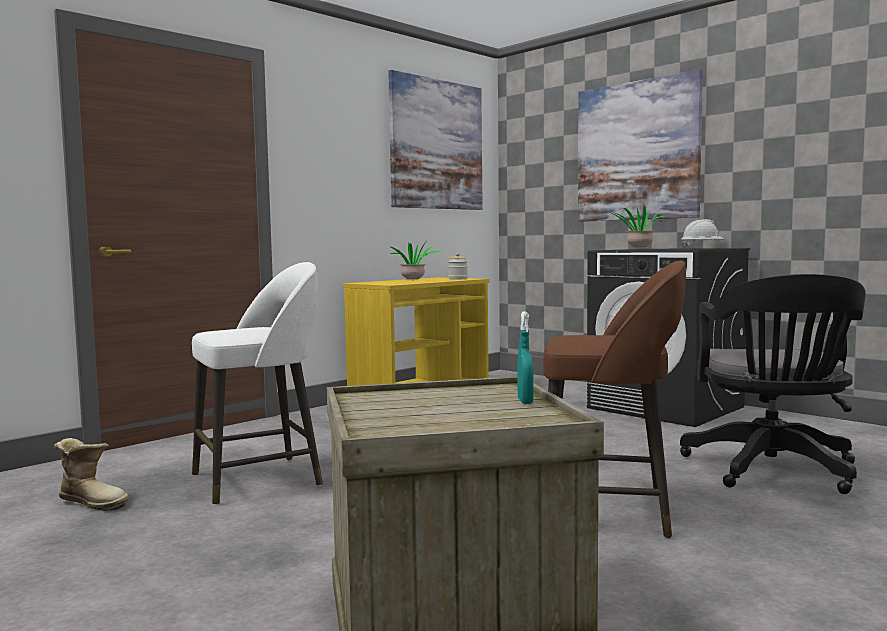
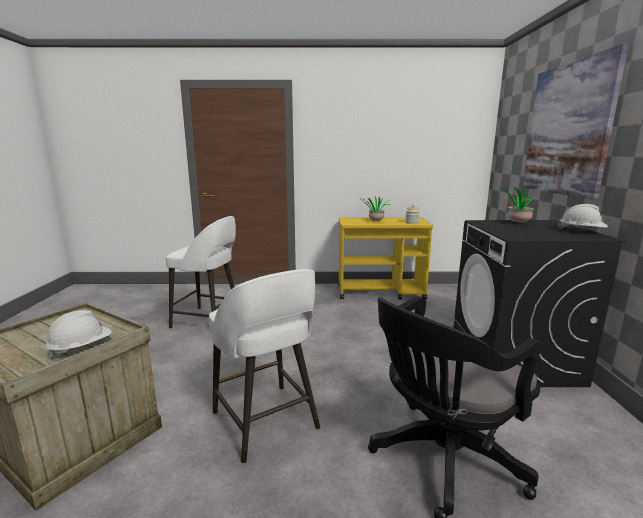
camera: 45 degrees right, 10 degrees up
boot [54,438,129,511] -> none
picture [388,70,483,210] -> none
turquoise spray bottle [517,311,534,404] -> white hard hat [45,310,112,358]
brown stool [543,261,686,538] -> white stool [209,269,320,463]

